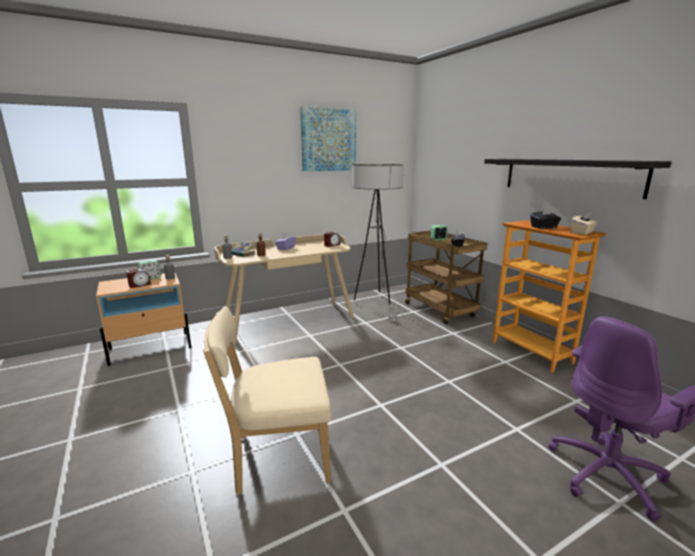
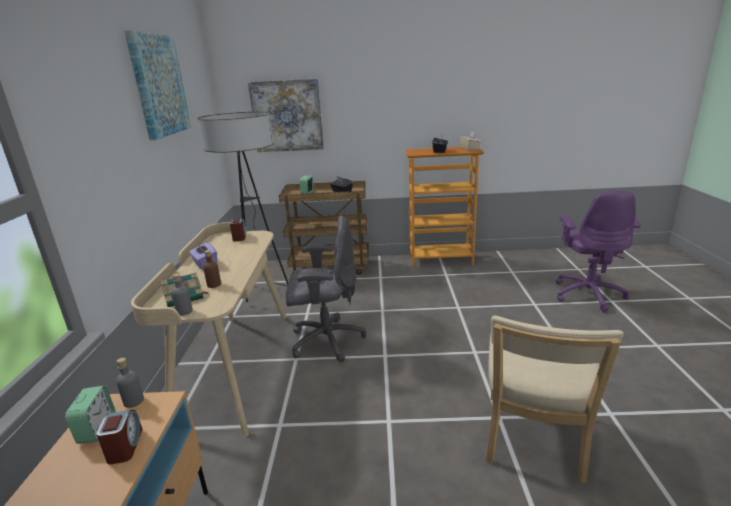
camera: 60 degrees left, 5 degrees up
black shelf [484,159,672,199] -> none
none -> picture [248,78,324,152]
none -> grey office chair [286,216,366,362]

